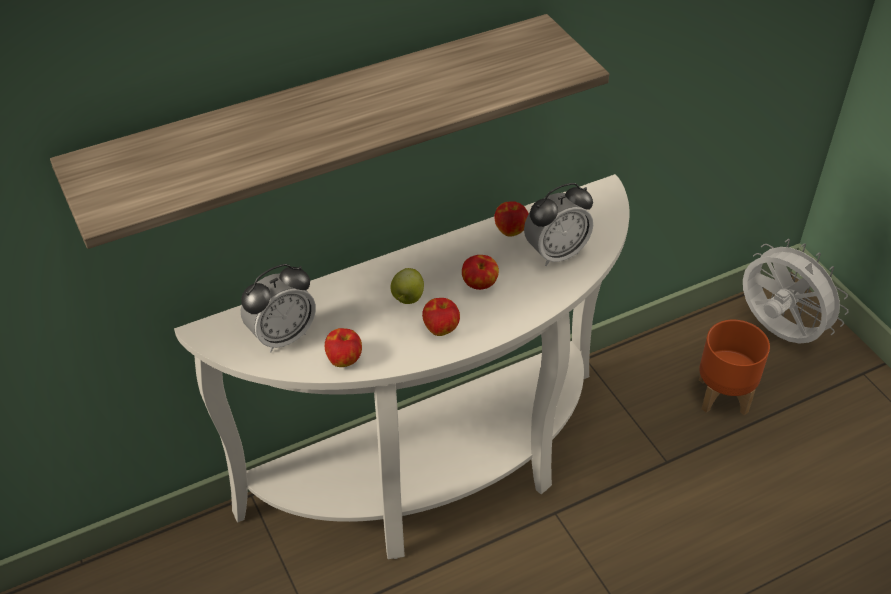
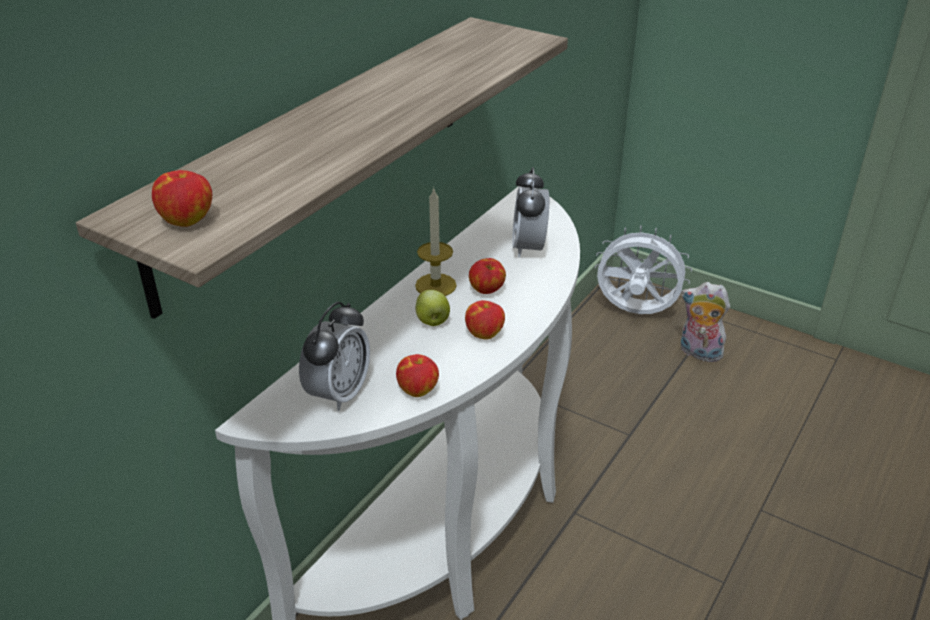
camera: 30 degrees left, 10 degrees down
apple [494,201,529,237] -> apple moved to [152,170,212,227]
alarm clock [524,183,593,266] -> alarm clock turned 150 degrees clockwise [512,167,549,258]
orange planter [699,320,770,415] -> none
none -> candle [415,187,457,296]
none -> plush toy [681,282,730,362]

